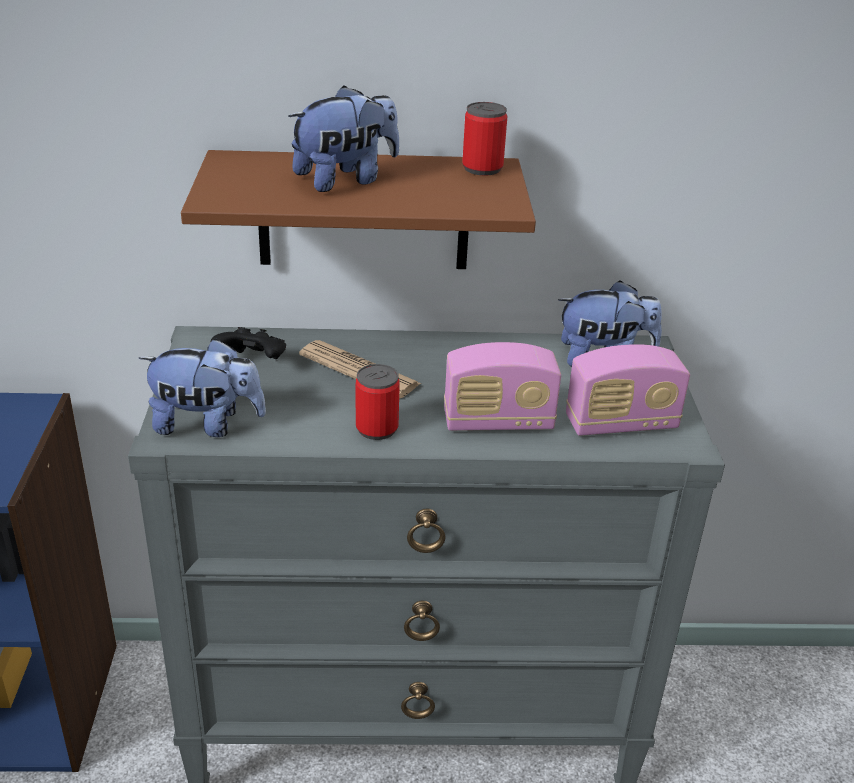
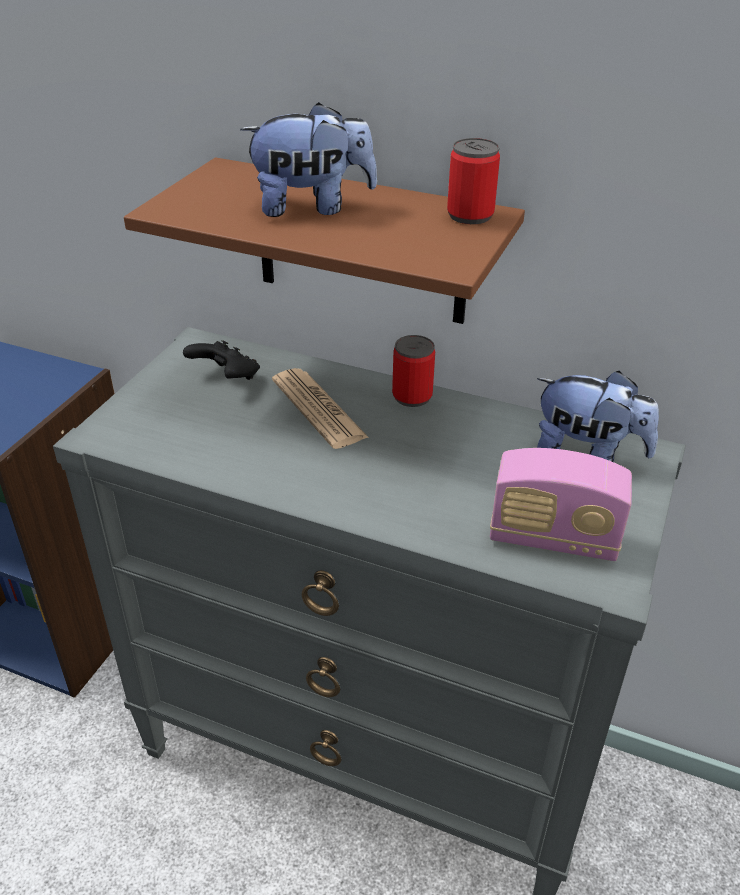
camera: 25 degrees right, 5 degrees up
plush toy [139,338,266,437] -> none
can [356,364,400,440] -> can moved to [392,335,435,407]
radio [444,342,561,431] -> none

